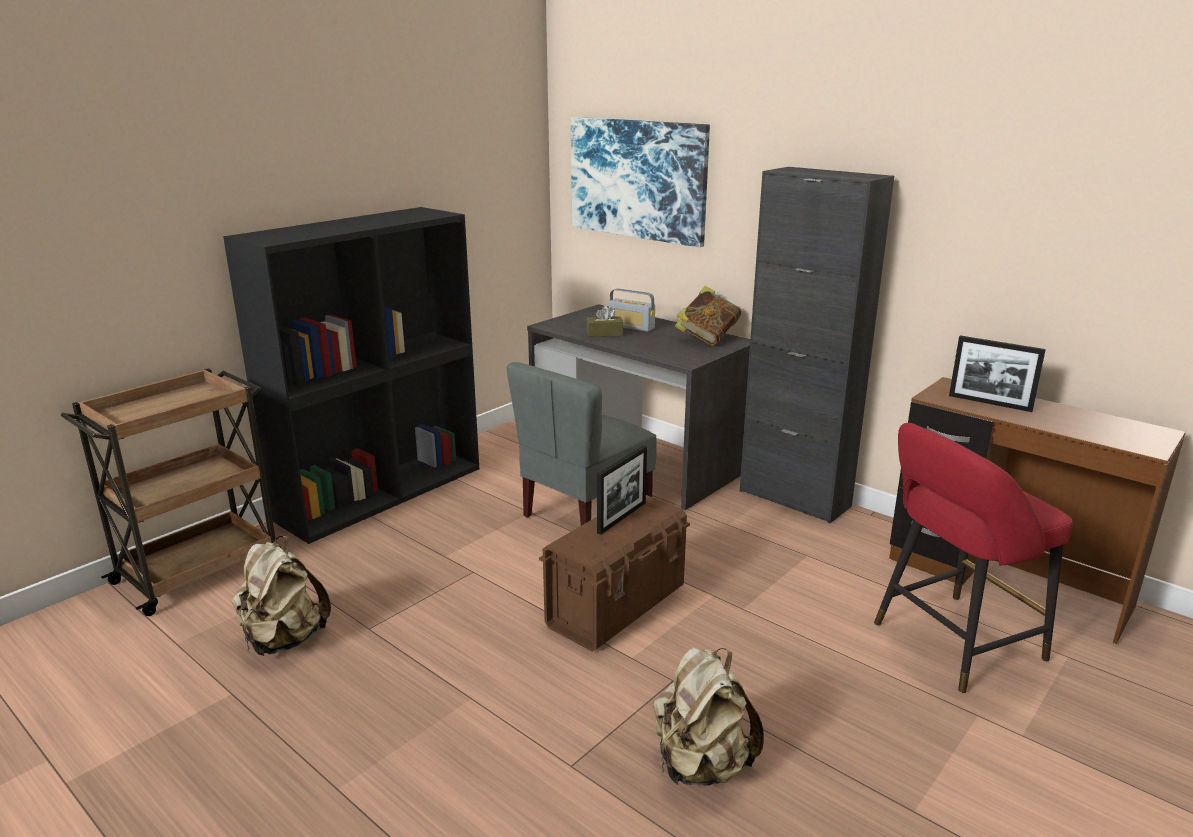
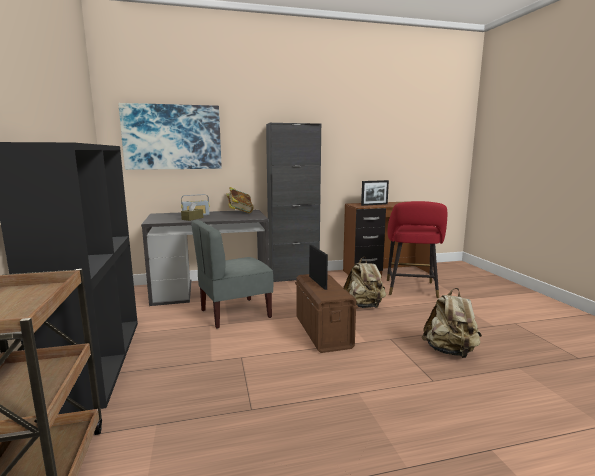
camera: 55 degrees left, 10 degrees down
beige backpack [232,536,331,656] -> beige backpack moved to [343,257,386,308]
grey chair [506,362,657,526] -> grey chair turned 75 degrees clockwise [191,220,274,329]

